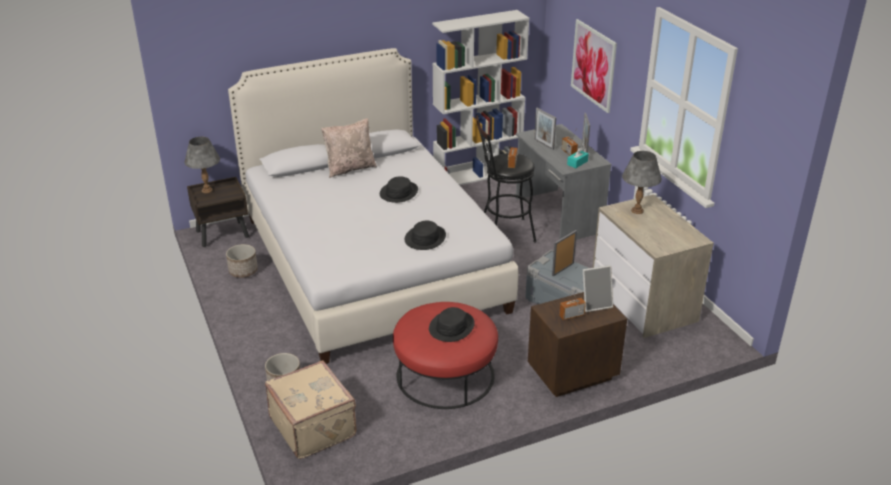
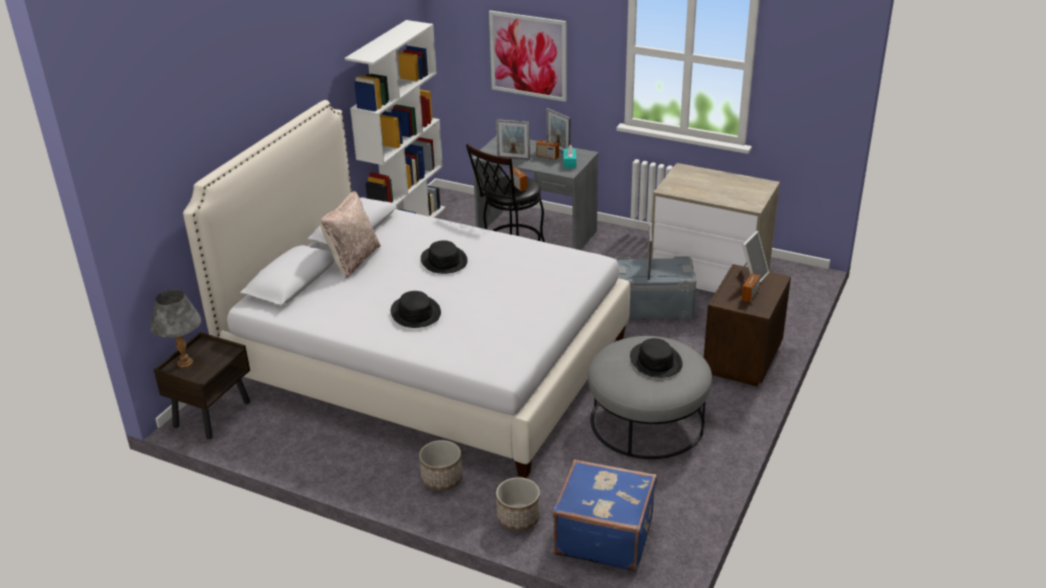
camera: 40 degrees left, 0 degrees up
planter [226,244,258,278] -> planter moved to [419,440,462,491]
beige suitcase [265,360,356,459] -> blue suitcase [553,459,657,572]
red ottoman [393,302,498,409] -> grey ottoman [588,336,712,459]
black hat [405,221,446,250] -> black hat moved to [391,291,441,328]
grey table lamp [622,151,662,214] -> none

